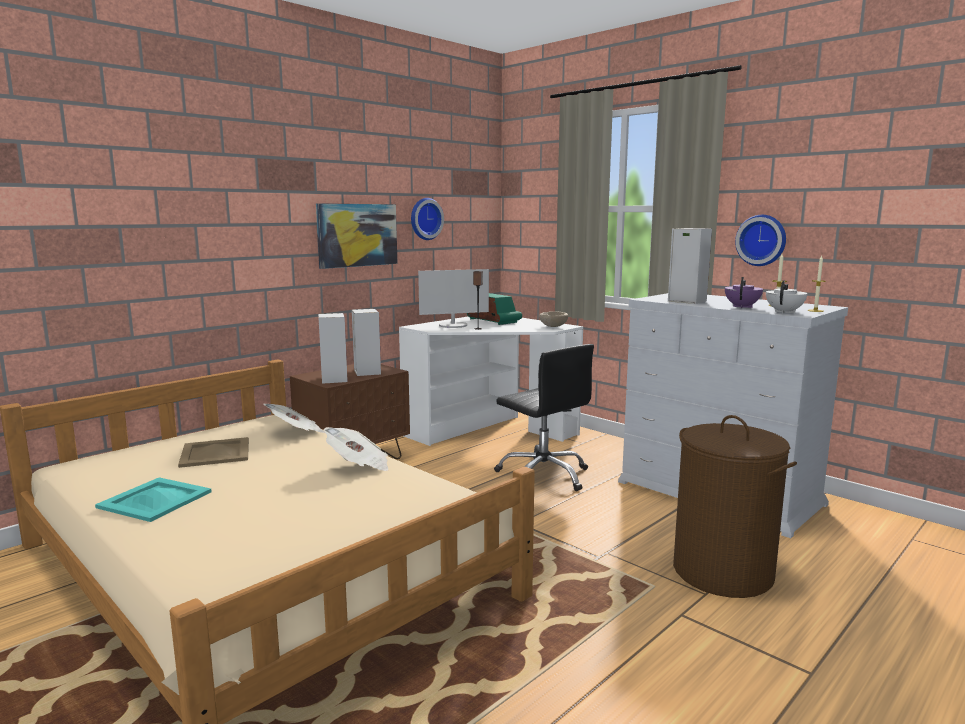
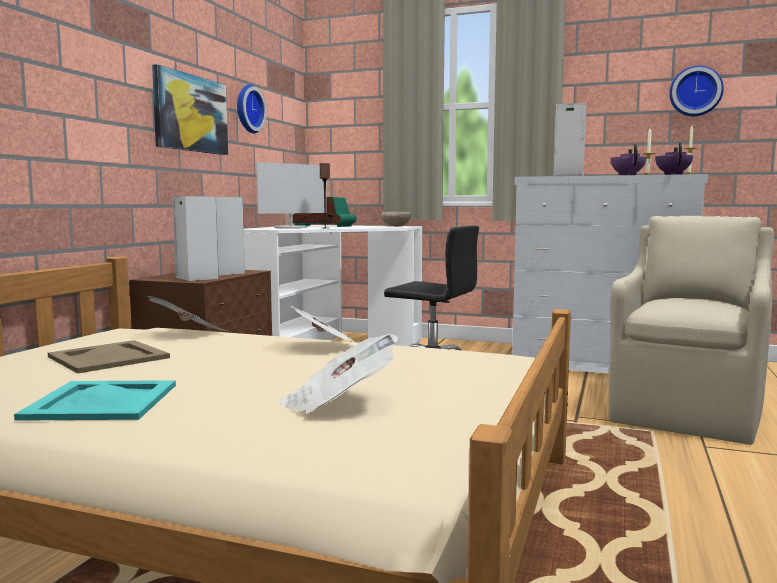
camera: 25 degrees left, 5 degrees down
brown laundry basket [673,415,797,598] -> beige armchair [609,216,774,445]
wall clock [735,215,786,266] -> wall clock moved to [669,65,724,116]
white teapot [766,280,808,314] -> purple teapot [655,142,693,175]
none -> newspaper [279,334,399,414]

